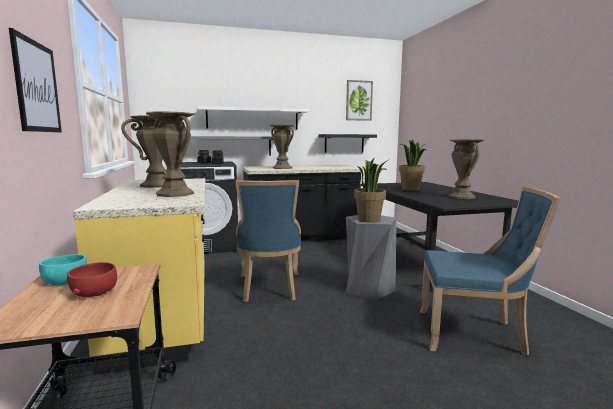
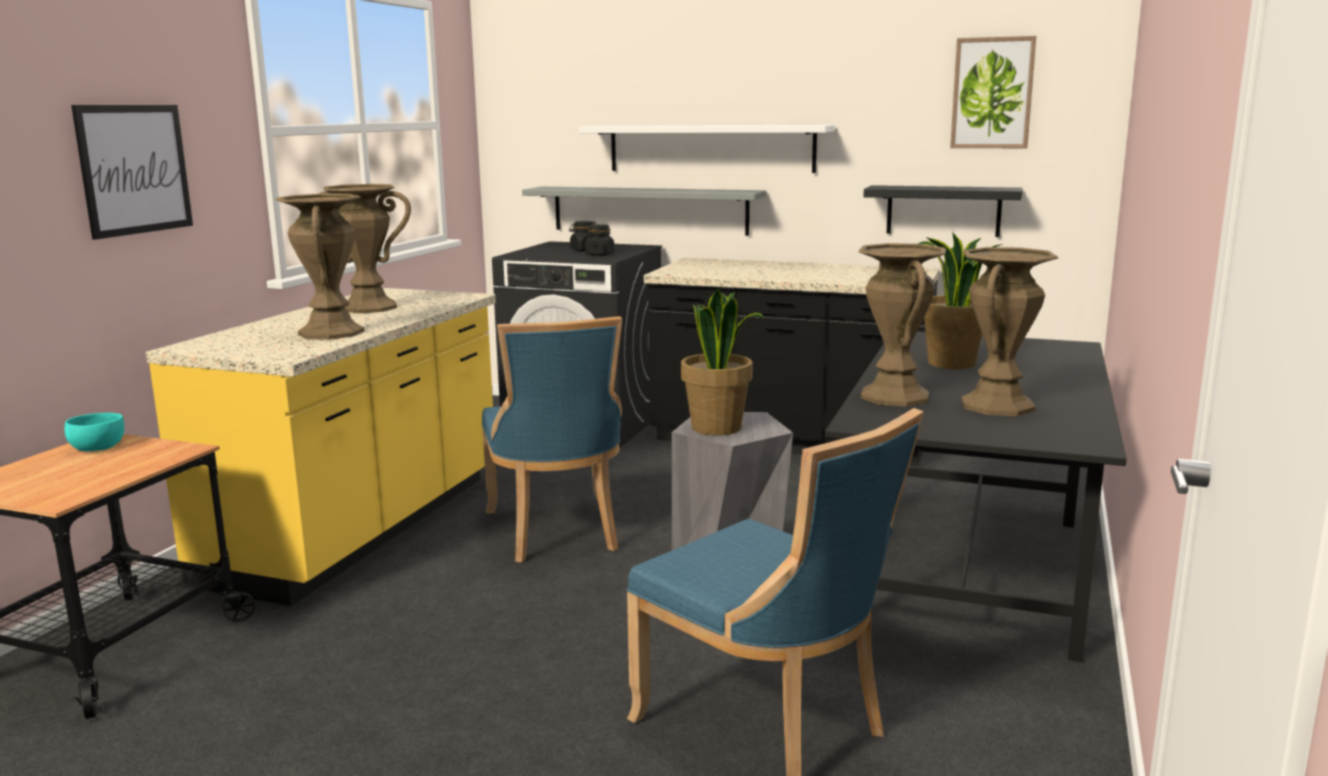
camera: 35 degrees right, 5 degrees up
red bowl [67,262,117,297] -> none
blue chair [236,180,301,302] -> blue chair turned 45 degrees counterclockwise [482,316,622,562]
brown vase [269,124,295,169] -> brown vase moved to [858,243,946,407]

